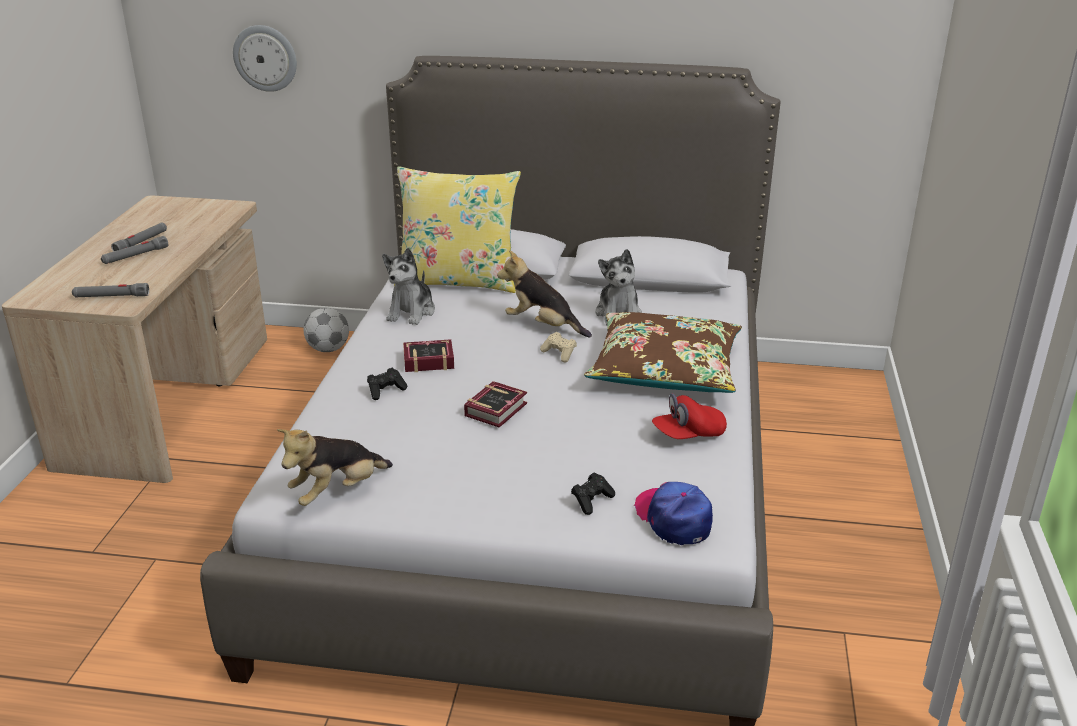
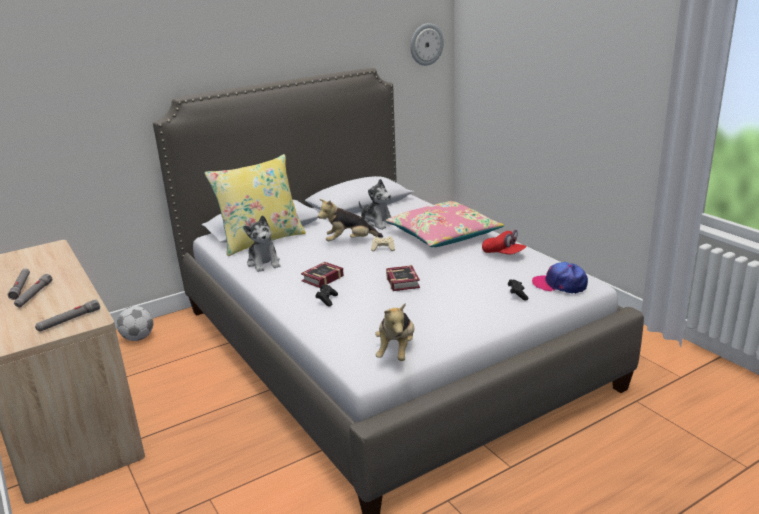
camera: 40 degrees left, 5 degrees down
wall clock [233,25,297,92] -> wall clock moved to [410,23,444,66]
brown pillow [584,312,742,393] -> pink pillow [385,201,504,247]
red cap [652,393,727,439] -> red cap turned 75 degrees counterclockwise [482,230,527,254]

